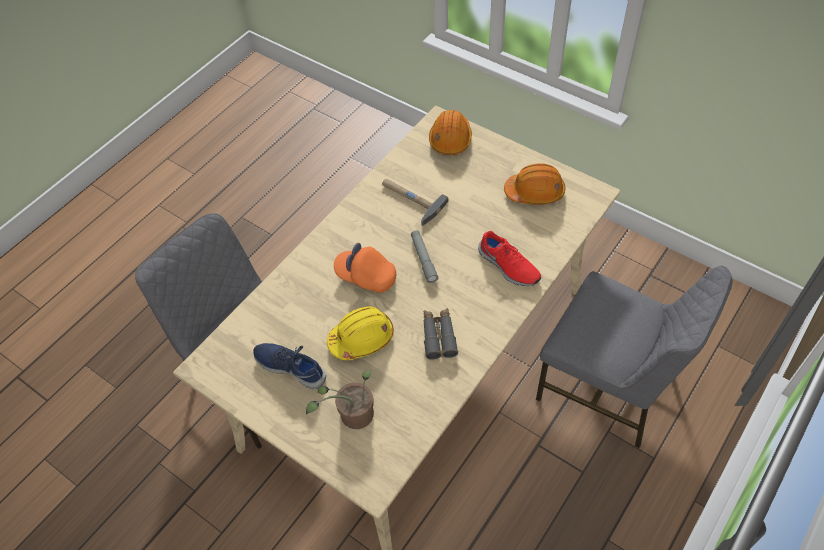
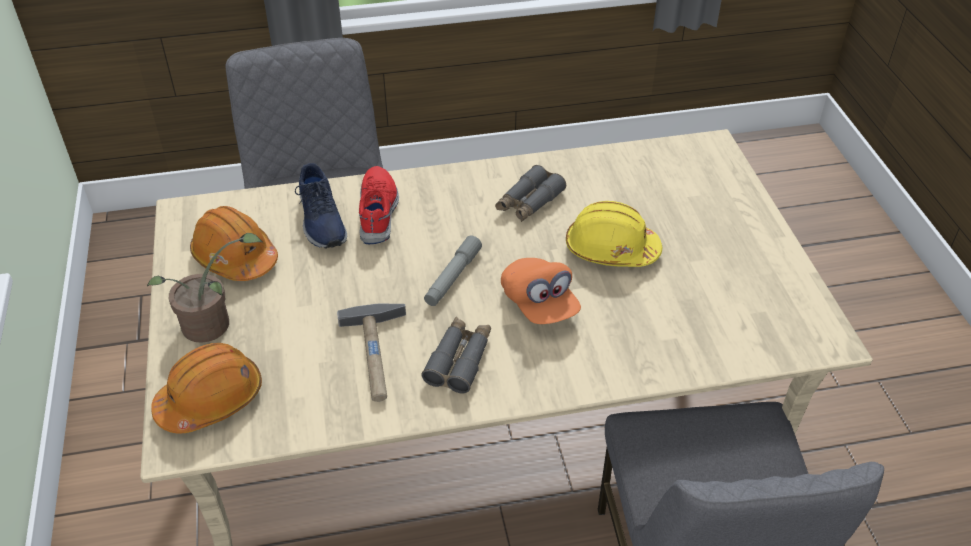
camera: 140 degrees left, 10 degrees down
blue shoe [253,343,326,389] -> blue shoe moved to [295,163,347,249]
potted plant [306,370,374,429] -> potted plant moved to [147,233,263,343]
none -> grey binoculars [421,317,491,394]

